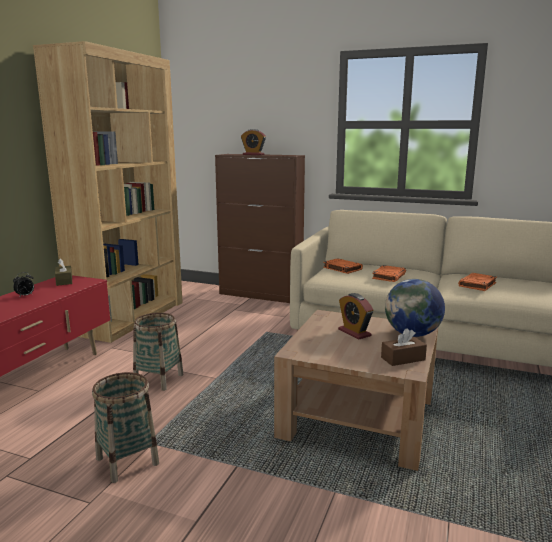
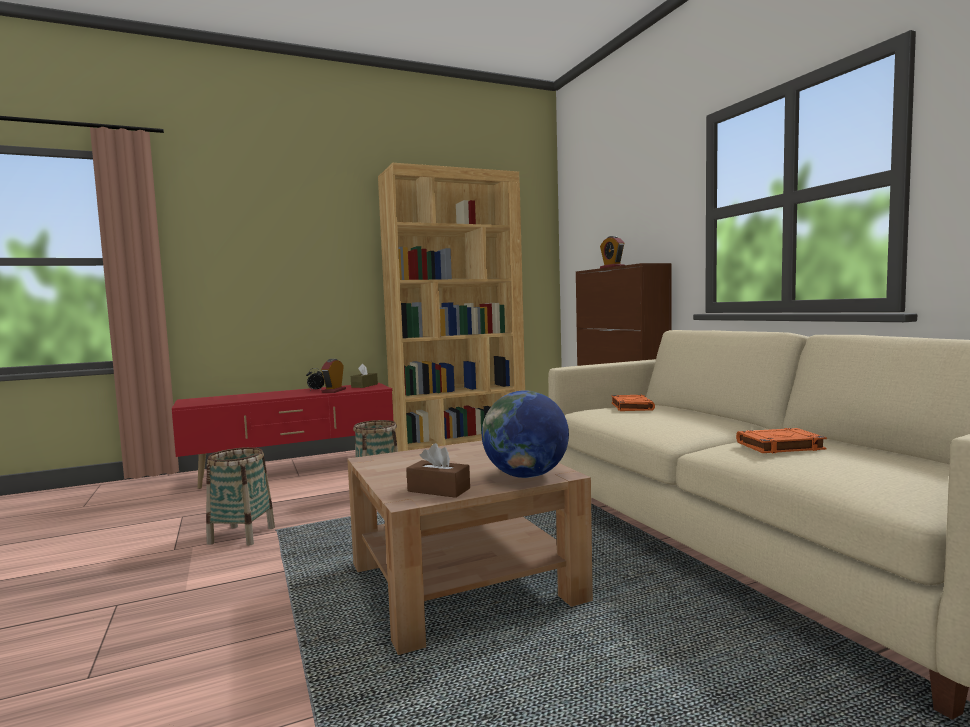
camera: 45 degrees right, 10 degrees down
alarm clock [338,293,374,340] -> alarm clock moved to [321,359,346,393]
orange book [372,265,406,282] -> none

